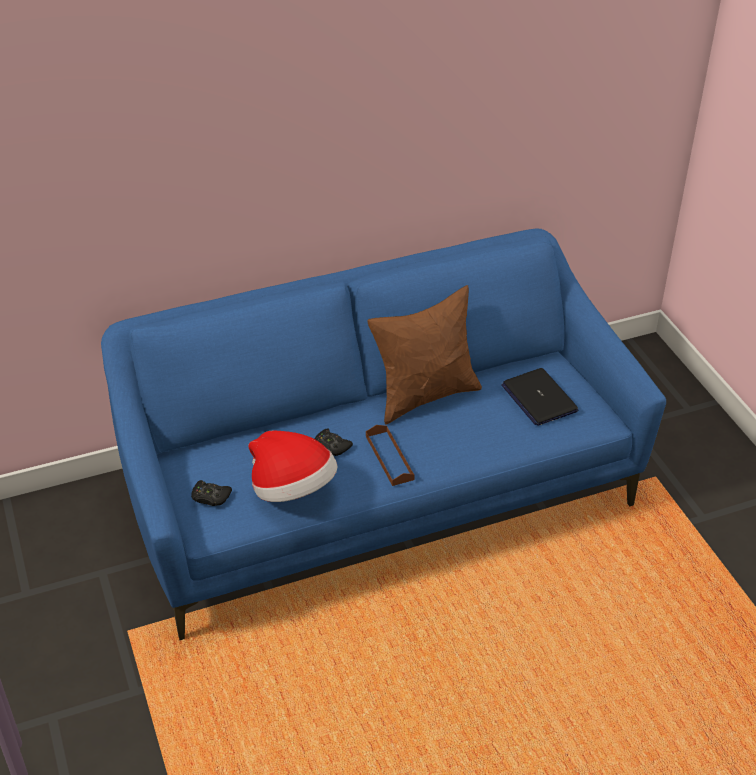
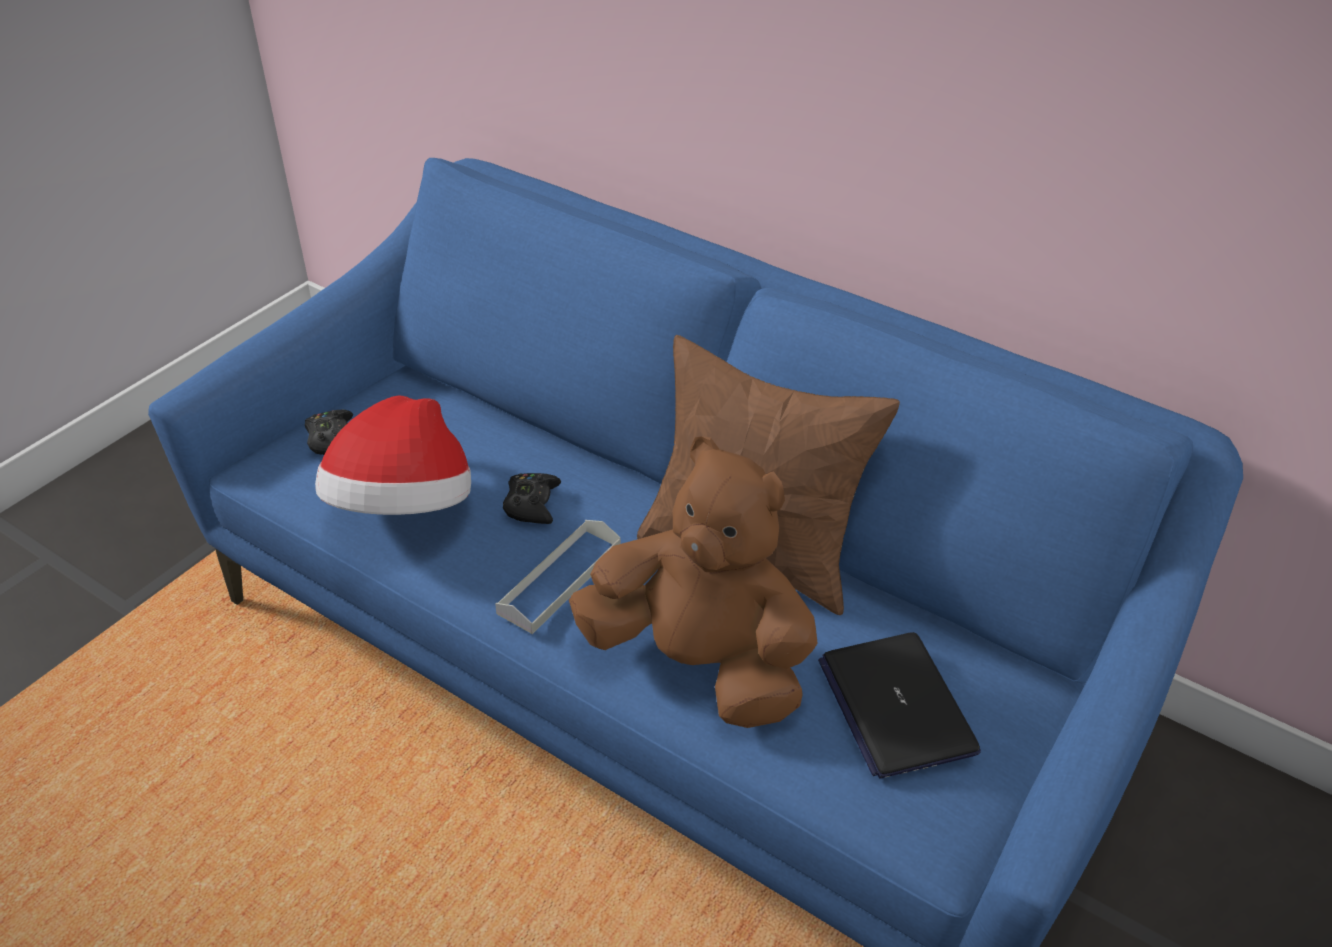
camera: 55 degrees right, 0 degrees up
brown tray [366,425,415,486] -> grey tray [495,520,621,634]
laptop [501,368,578,426] -> laptop turned 45 degrees counterclockwise [818,632,981,779]
none -> brown plush toy [569,436,817,728]

